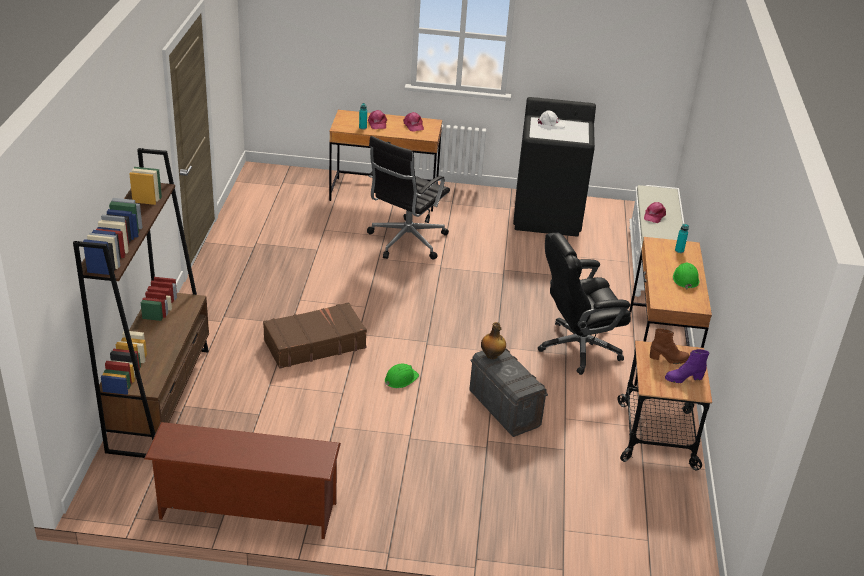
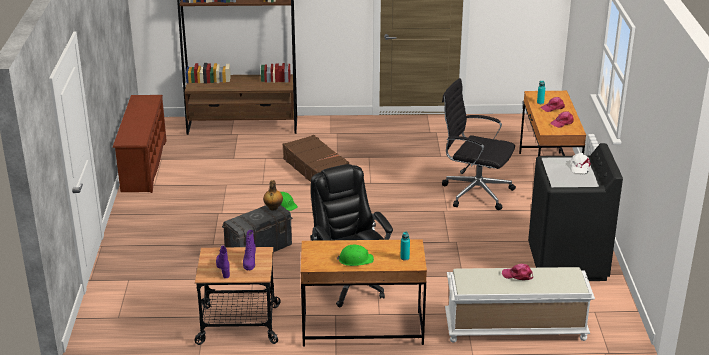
camera: 85 degrees right, 5 degrees down
brown boot [650,328,690,364] -> purple boot [243,230,256,271]

